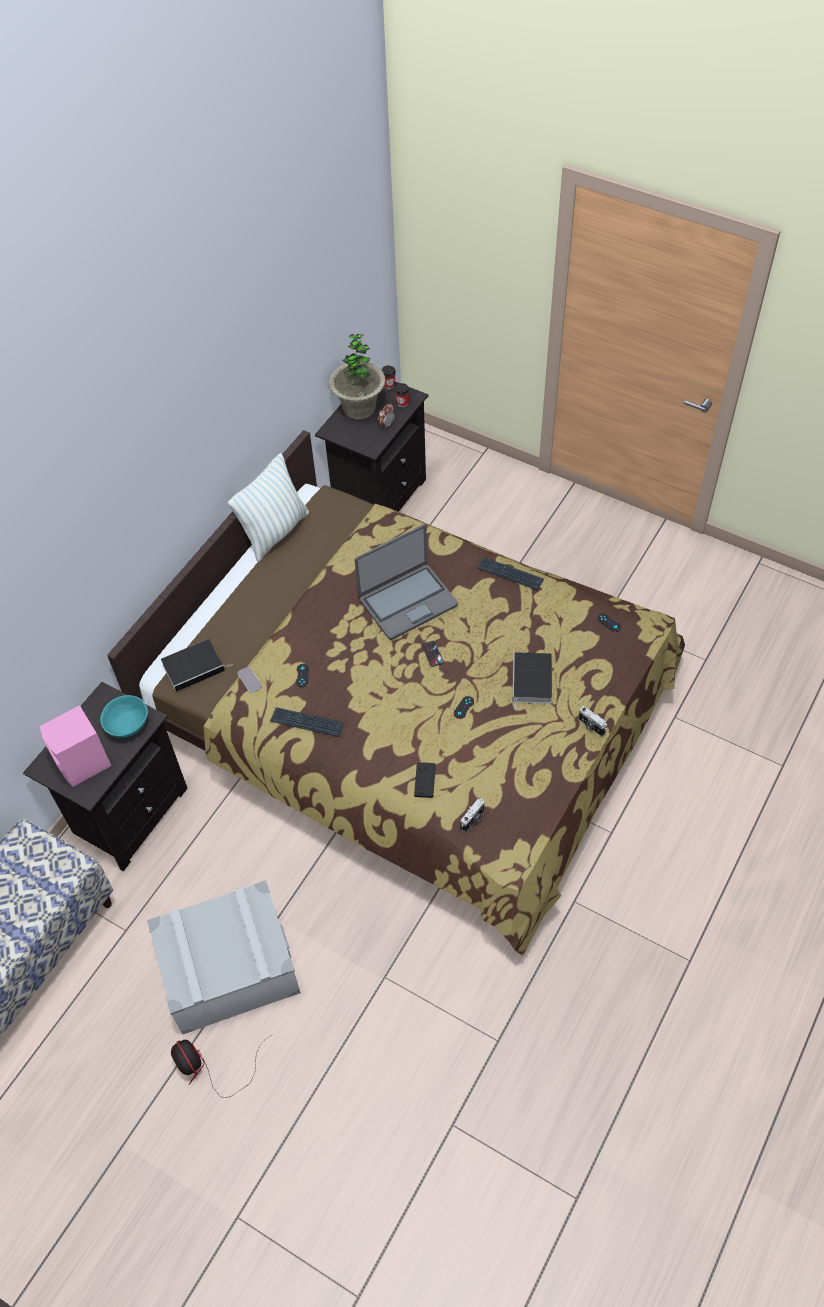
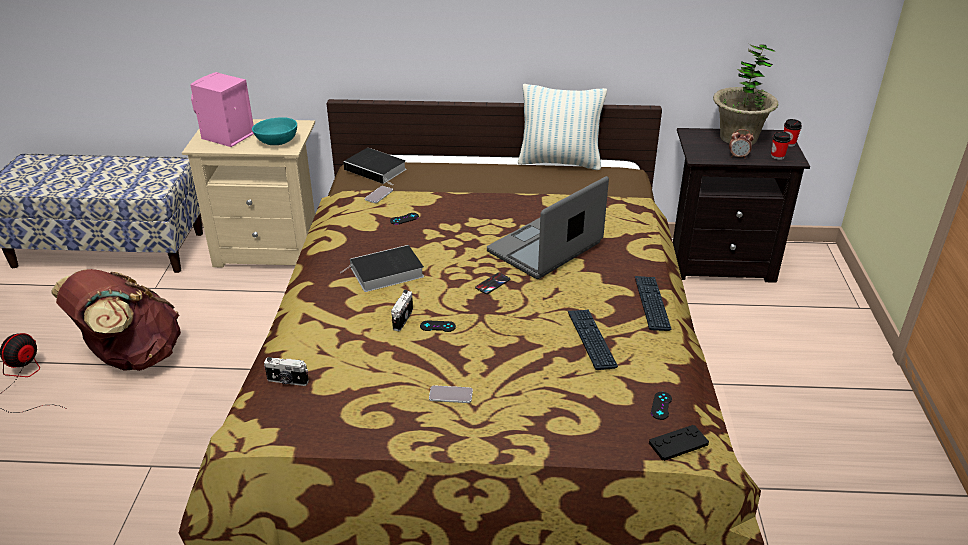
camera: 60 degrees right, 20 degrees down
black nightstand [23,682,188,871] -> beige nightstand [182,119,315,268]
grey storage box [147,880,301,1035] -> brown backpack [52,269,181,371]
keyboard [270,707,344,737] -> keyboard moved to [568,309,618,370]
laptop [355,525,458,640] -> laptop turned 105 degrees clockwise [487,176,609,279]
black game controller [414,762,436,798] -> black game controller moved to [649,425,709,461]
book [512,652,552,711] -> book moved to [341,245,424,292]
camera [578,706,607,736] -> camera moved to [391,290,413,331]
none -> phone [429,385,473,403]

